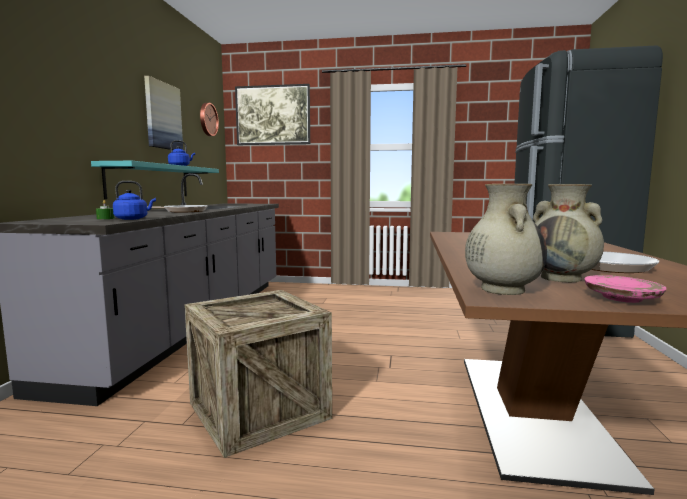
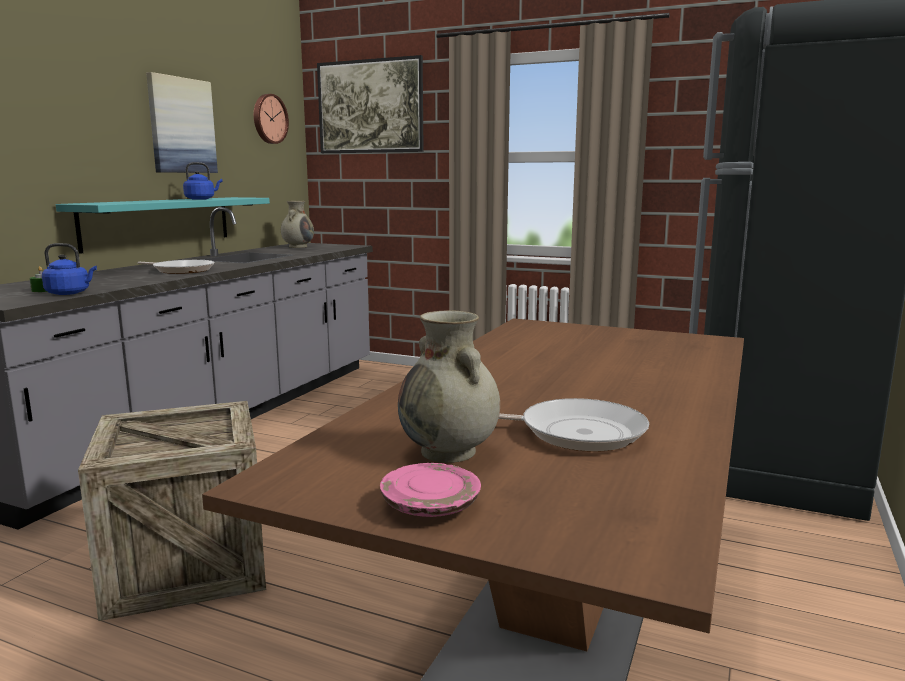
camera: 15 degrees right, 5 degrees up
beige vase [465,184,547,295] -> beige vase moved to [281,201,314,248]

